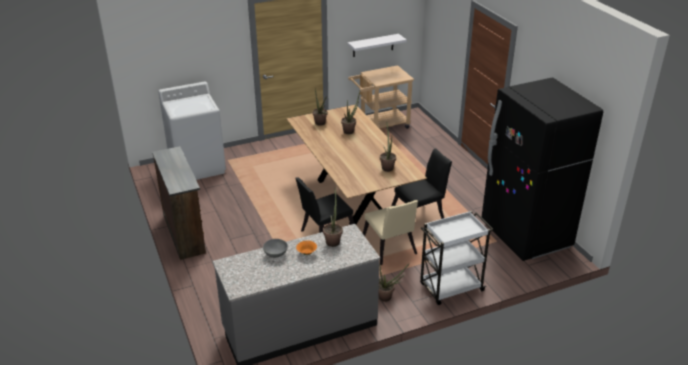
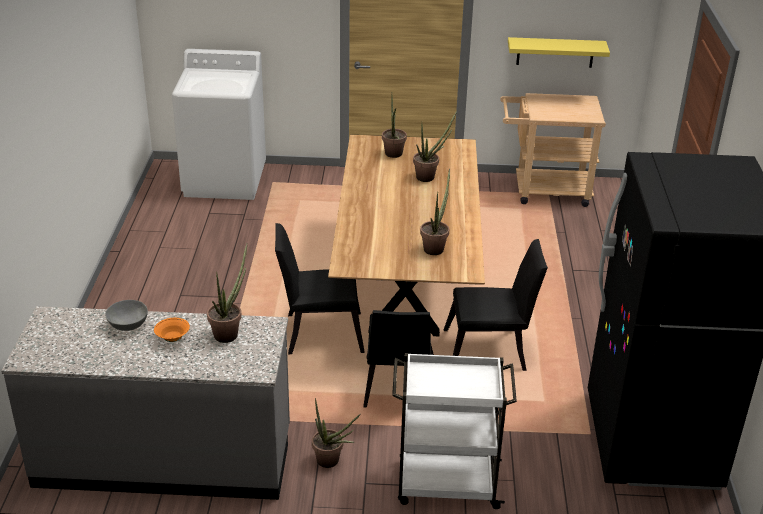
camera: 25 degrees right, 0 degrees up
brown dresser [152,146,206,260] -> none
white shelf [348,34,407,57] -> yellow shelf [508,37,610,68]
beige chair [363,200,418,265] -> black chair [363,310,434,408]

